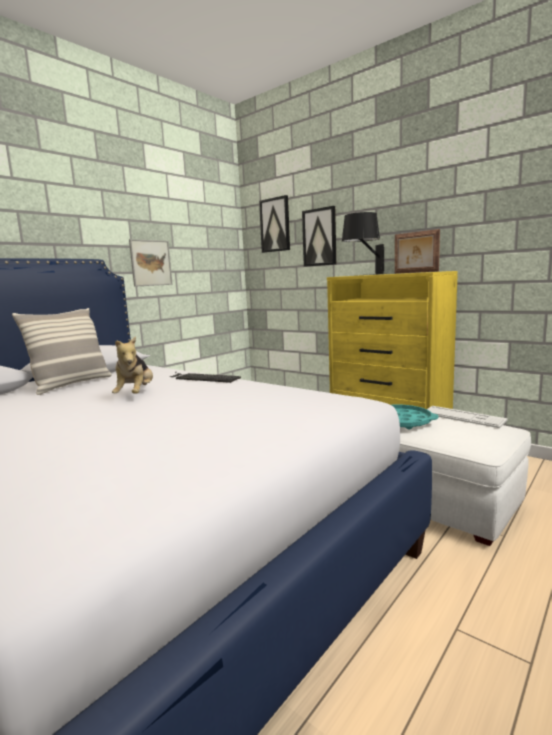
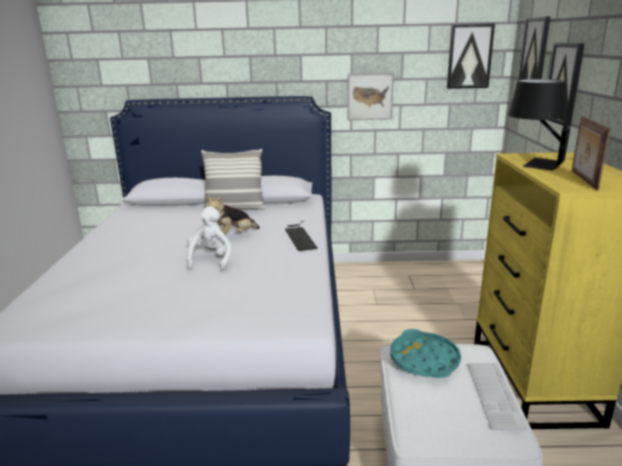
camera: 50 degrees right, 10 degrees up
none -> white plush toy [187,206,231,271]
none -> picture [447,23,495,89]

